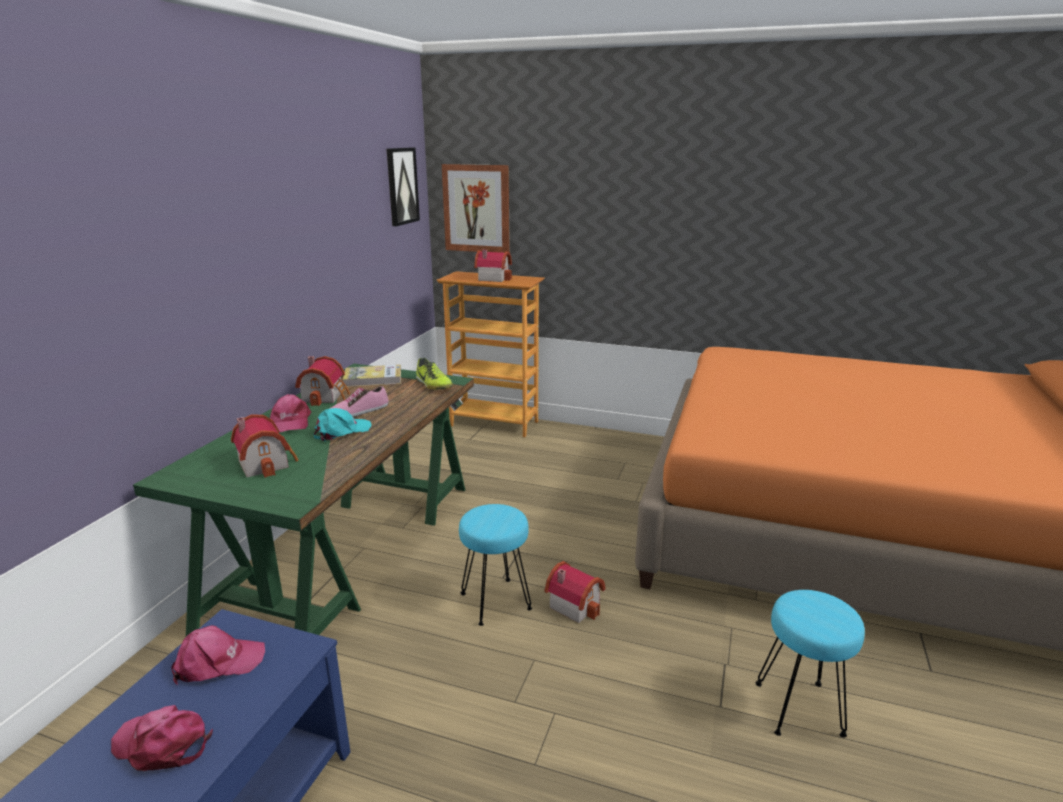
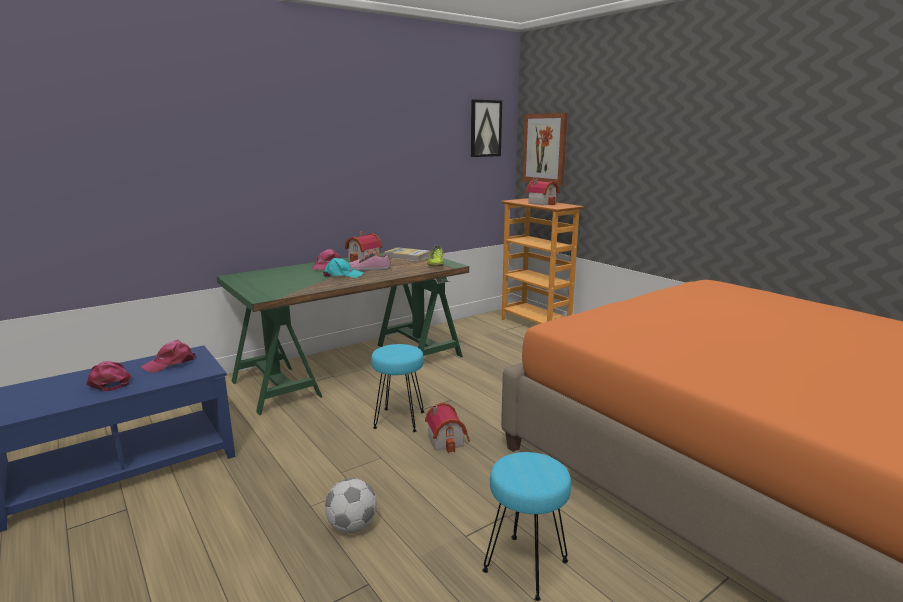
camera: 35 degrees right, 5 degrees down
pink cap [171,625,265,686] -> pink cap turned 120 degrees clockwise [141,340,196,373]
toy house [231,414,299,478] -> none
none -> football [325,478,377,533]

